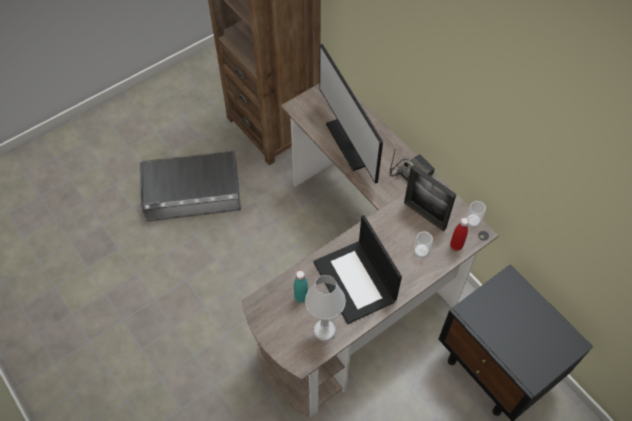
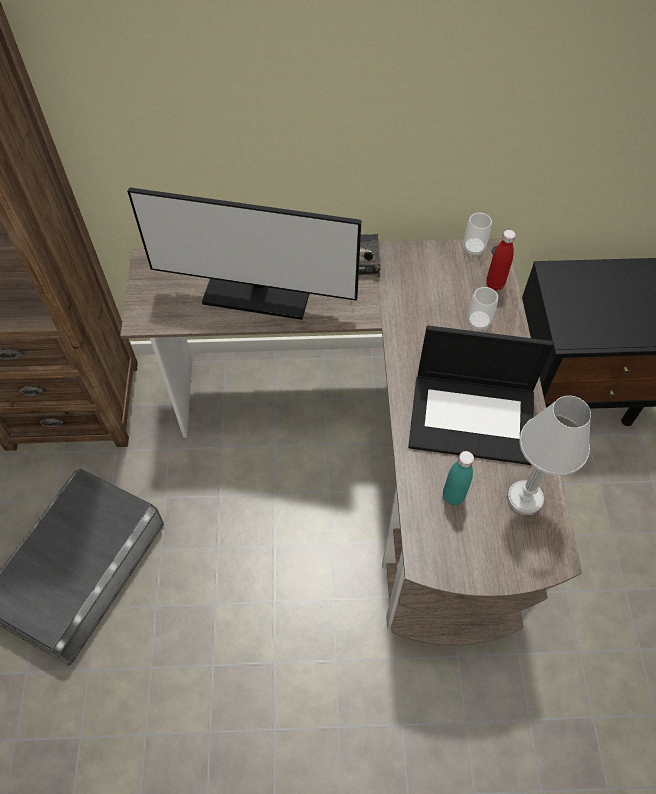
camera: 55 degrees left, 0 degrees up
picture frame [404,165,457,231] -> none

